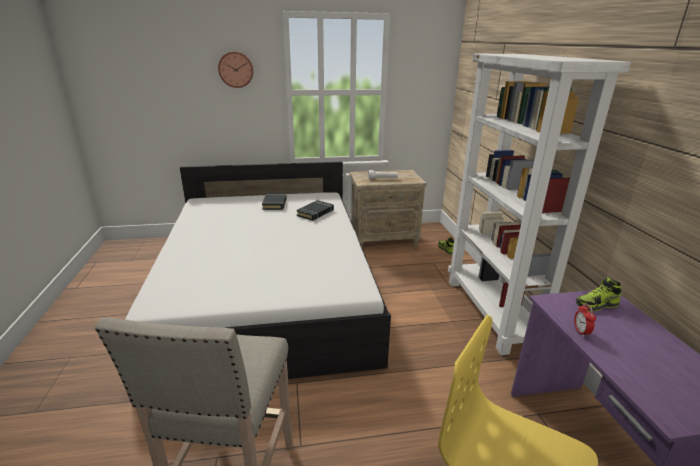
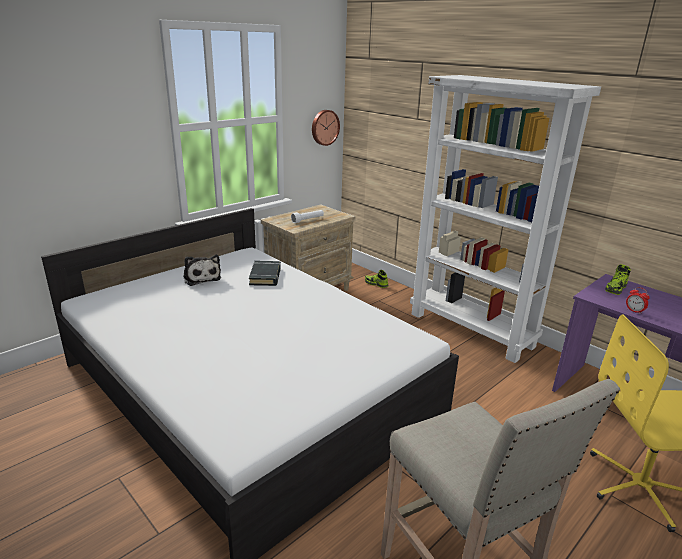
camera: 35 degrees left, 0 degrees up
wall clock [218,52,253,88] -> wall clock moved to [312,110,340,146]
black book [262,193,287,210] -> plush toy [183,255,221,286]

